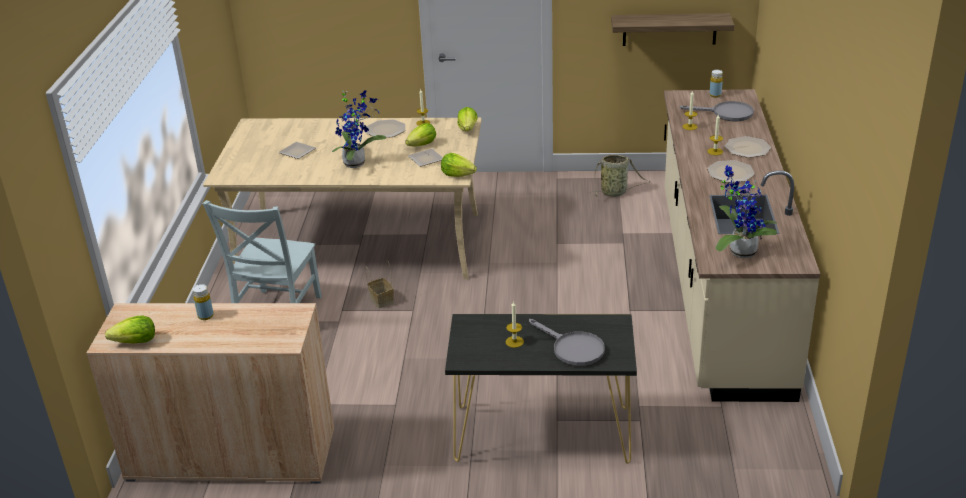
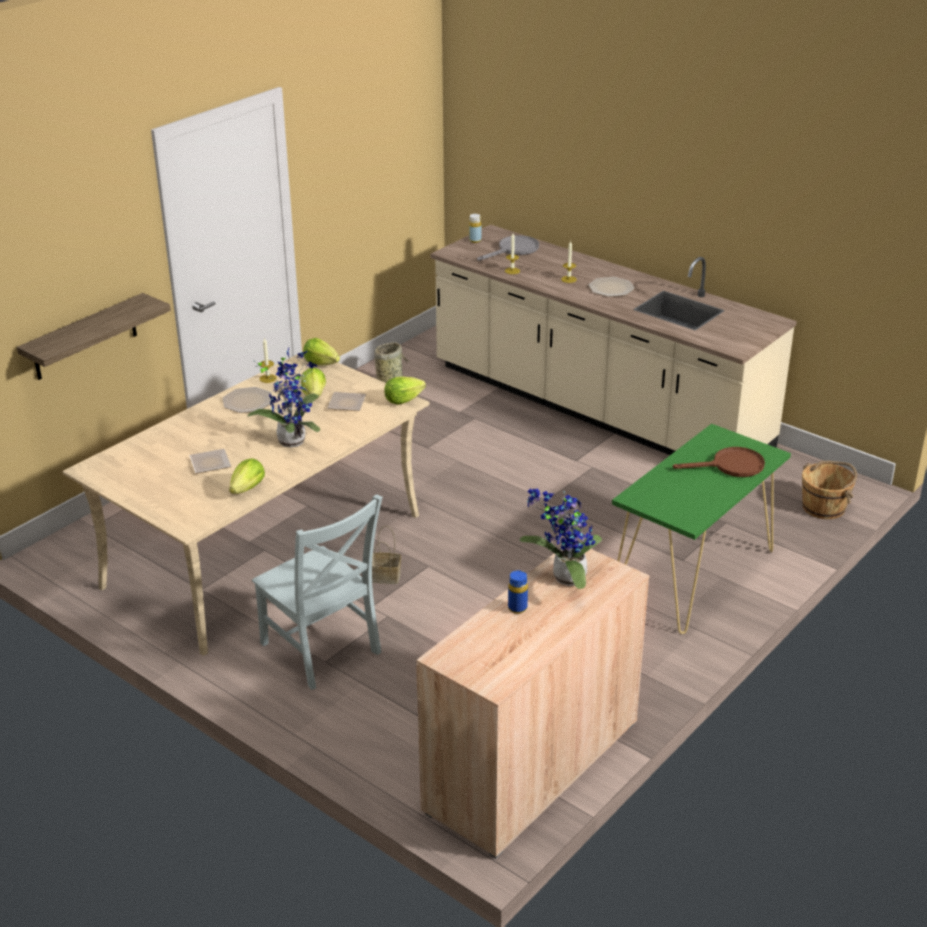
camera: 55 degrees left, 0 degrees up
lettuce [105,315,155,344] -> lettuce moved to [229,458,265,494]
yellow bottle [193,284,214,320] -> blue bottle [508,570,528,614]
black console table [445,314,637,464] -> green console table [612,424,791,634]
candle [505,301,524,348] -> none
grey frying pan [529,319,605,366] -> brown frying pan [673,447,765,477]
shelf [611,13,734,46] -> shelf moved to [17,293,171,380]
potted plant [716,165,777,258] -> potted plant moved to [519,488,602,589]
plate [725,136,771,158] -> none
none -> brown bucket [802,461,857,519]

